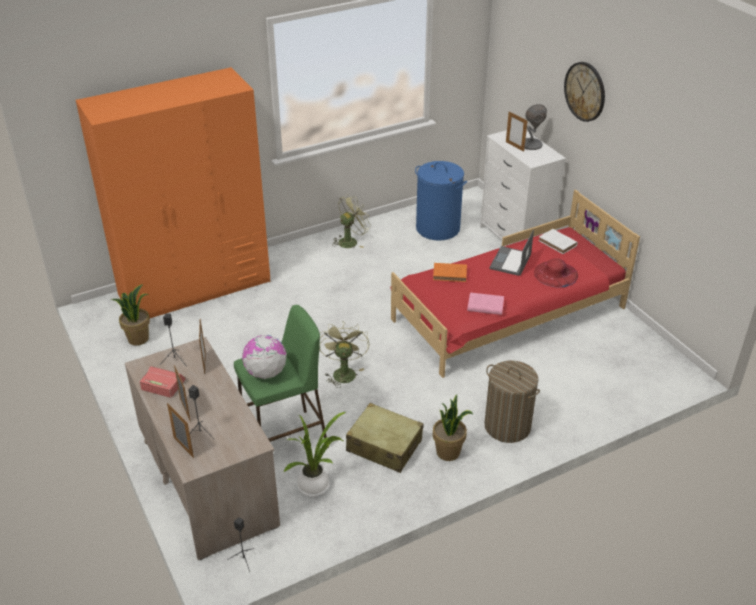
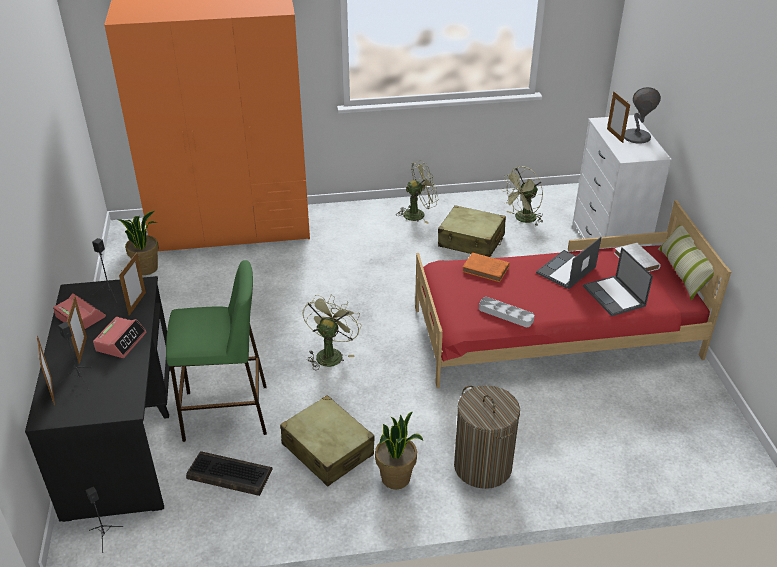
camera: 20 degrees right, 0 degrees up
beige desk [125,337,280,560] -> black desk [25,276,171,522]
globe [242,335,287,379] -> none
potted plant [283,411,348,497] -> keyboard [186,451,272,496]
blue laundry basket [415,161,467,241] -> green fan [501,166,543,226]
pink book [467,293,504,315] -> grey tray [479,297,535,327]
red hat [534,258,578,288] -> laptop [583,247,653,316]
wall clock [564,62,605,122] -> none
none -> alarm clock [93,317,147,358]
none -> beige suitcase [438,205,506,257]
none -> pillow [658,225,714,300]

